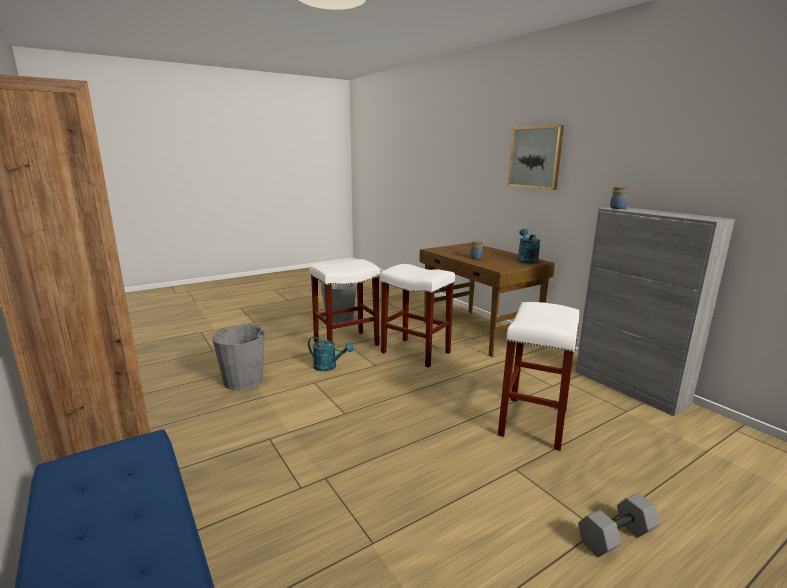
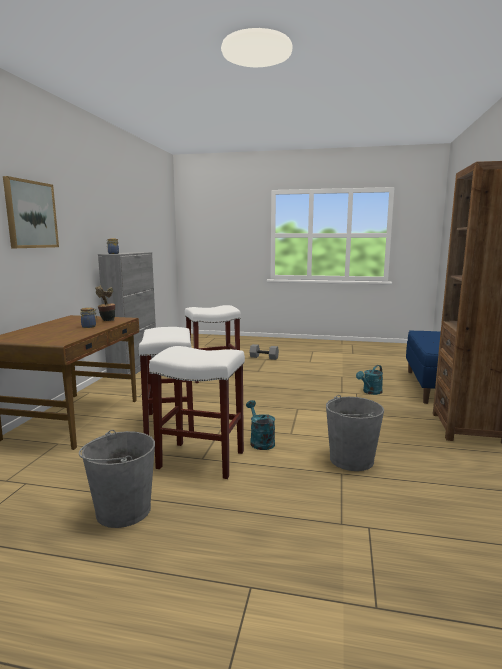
camera: 135 degrees left, 5 degrees down
turquoise watering can [517,228,540,264] -> turquoise watering can moved to [356,365,383,395]
none -> potted plant [95,286,115,321]

